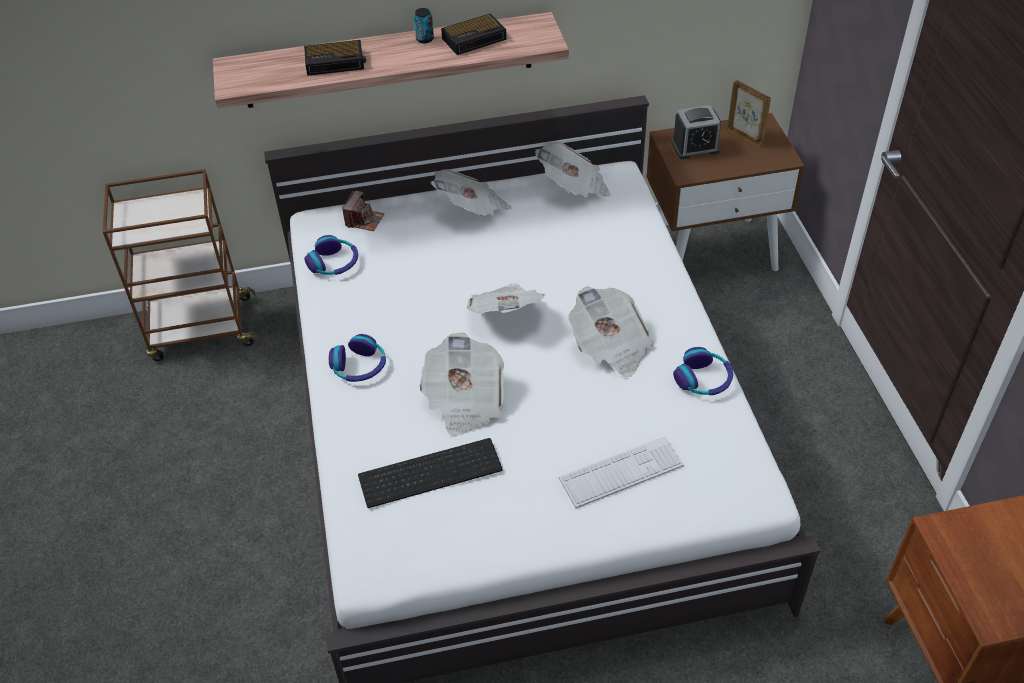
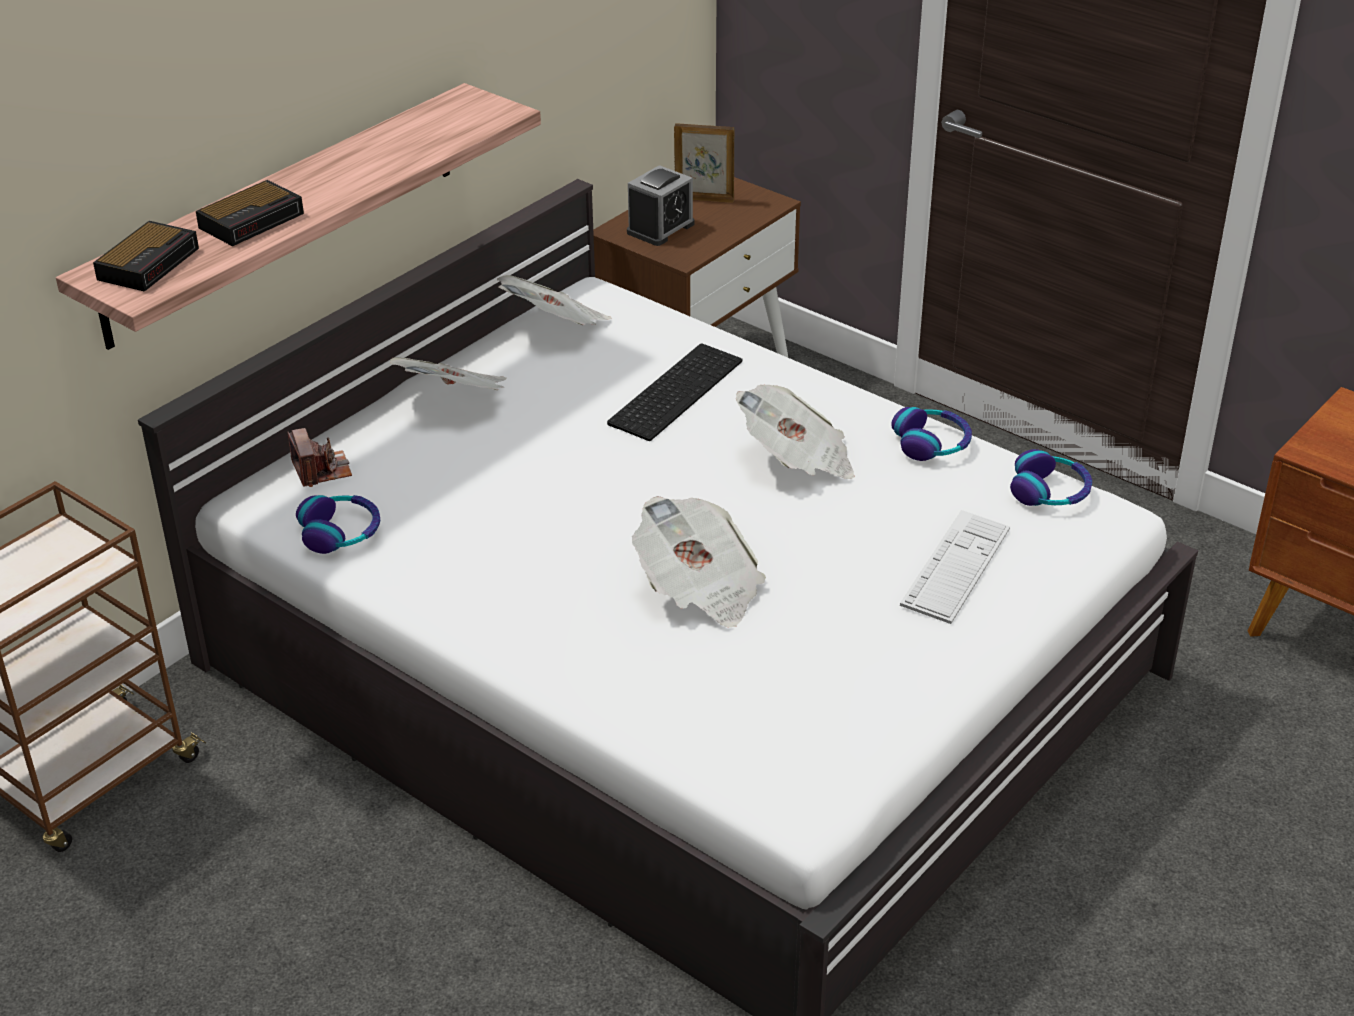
camera: 40 degrees left, 10 degrees down
headphones [329,334,386,382] -> headphones moved to [1010,449,1092,506]
keyboard [358,438,502,508] -> keyboard moved to [607,343,742,441]
can [414,8,434,43] -> none
alarm clock [441,13,507,55] -> alarm clock moved to [93,221,199,292]
newspaper [467,284,545,313] -> none

